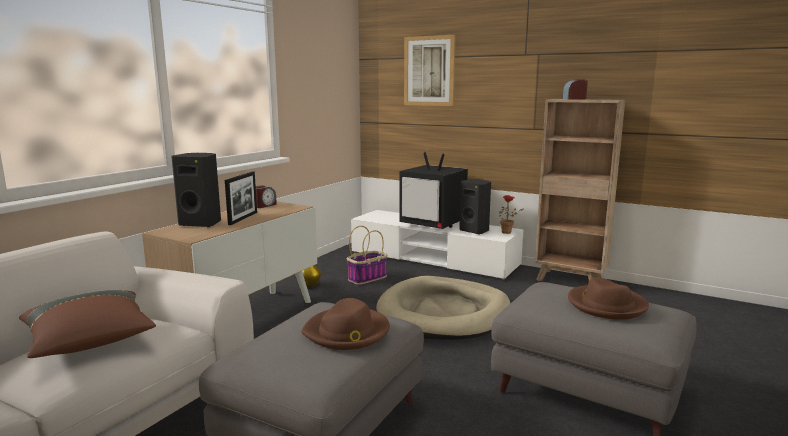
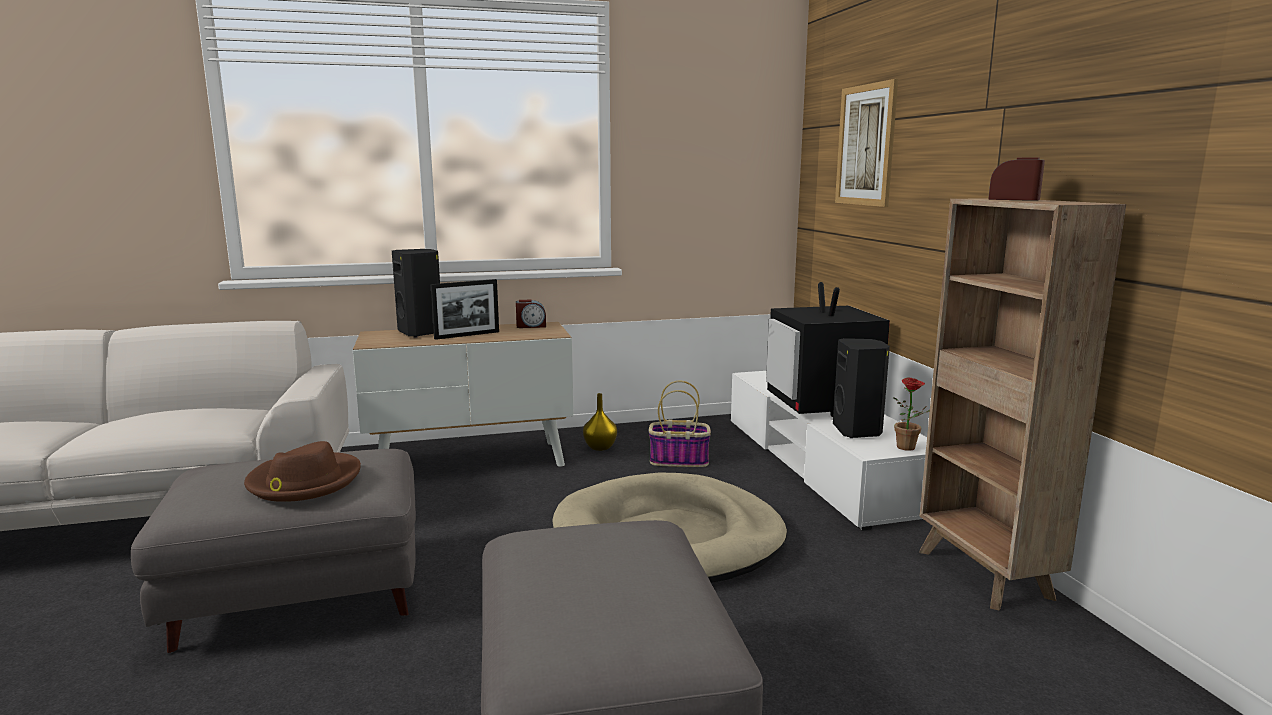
camera: 45 degrees right, 0 degrees up
brown pillow [19,290,156,358] -> none
brown hat [568,278,649,320] -> none

